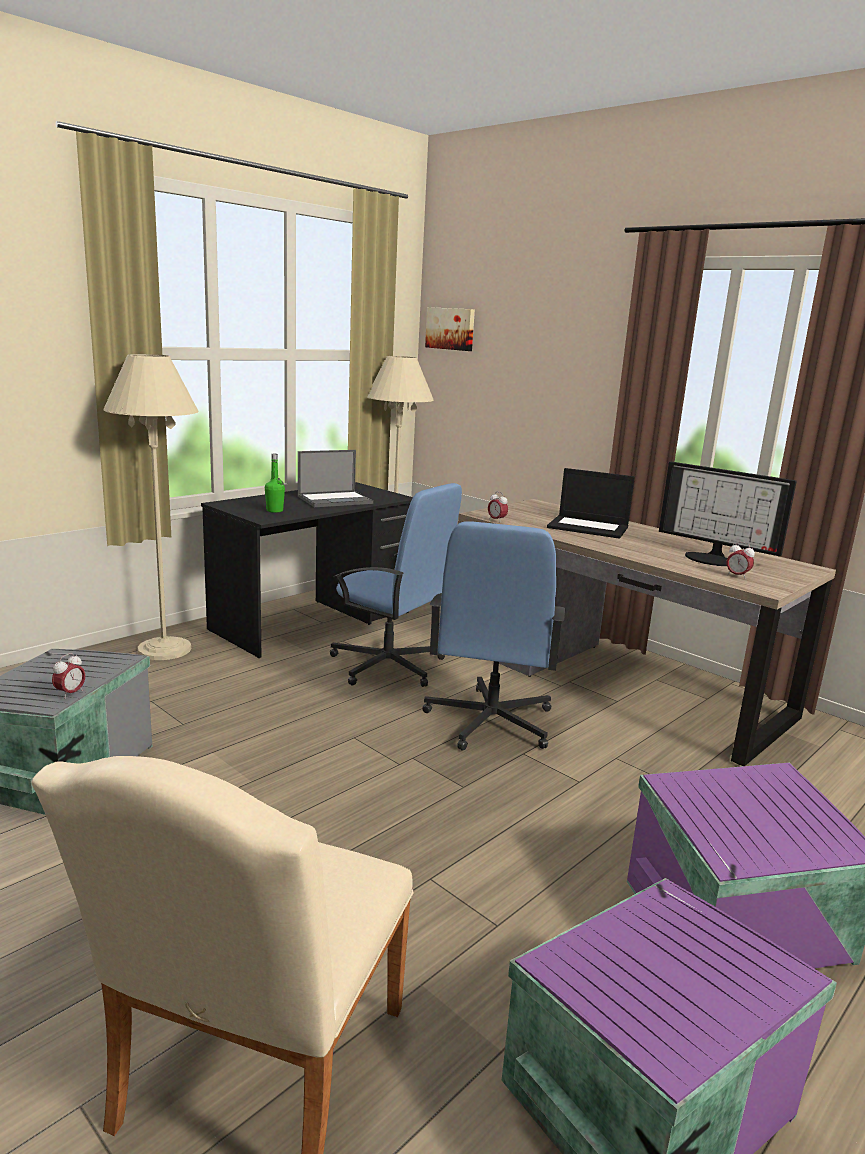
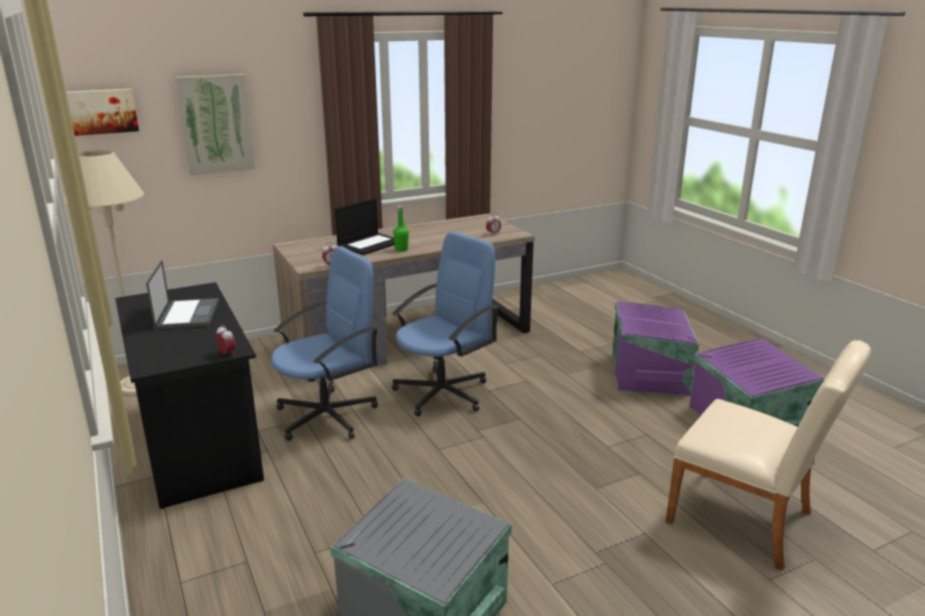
camera: 70 degrees left, 5 degrees up
alarm clock [52,653,86,699] -> alarm clock moved to [216,325,236,355]
beige floor lamp [103,354,198,660] -> none
green bottle [265,454,285,513] -> green bottle moved to [393,206,409,252]
blue office chair [422,521,565,751] -> blue office chair turned 75 degrees counterclockwise [392,231,500,417]
monitor [659,462,797,566] -> none
none -> picture [175,74,255,175]

